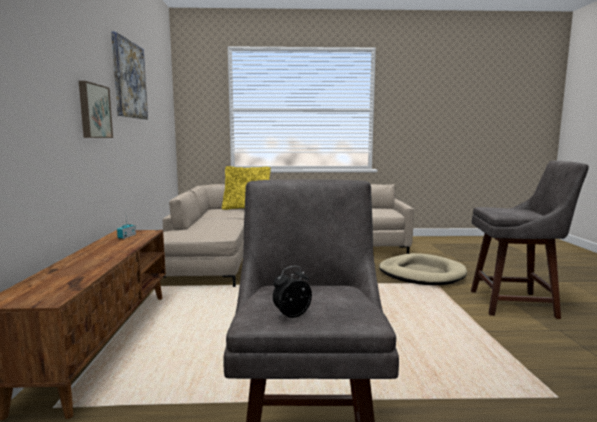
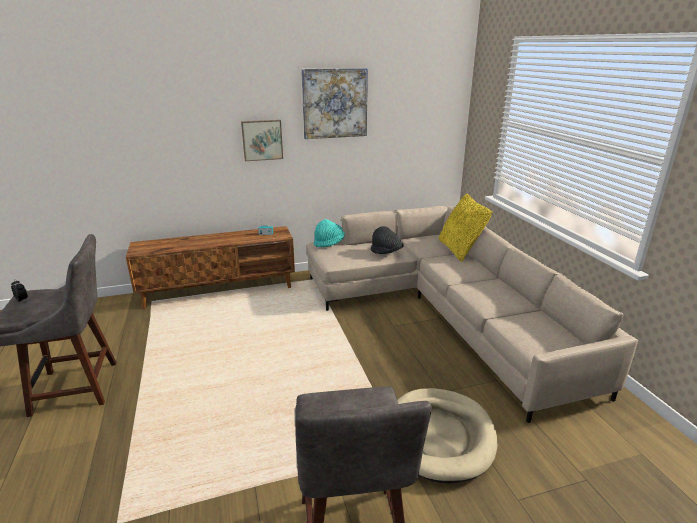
camera: 75 degrees right, 15 degrees up
none -> turquoise hat [314,219,345,247]
none -> black hat [371,226,404,254]

